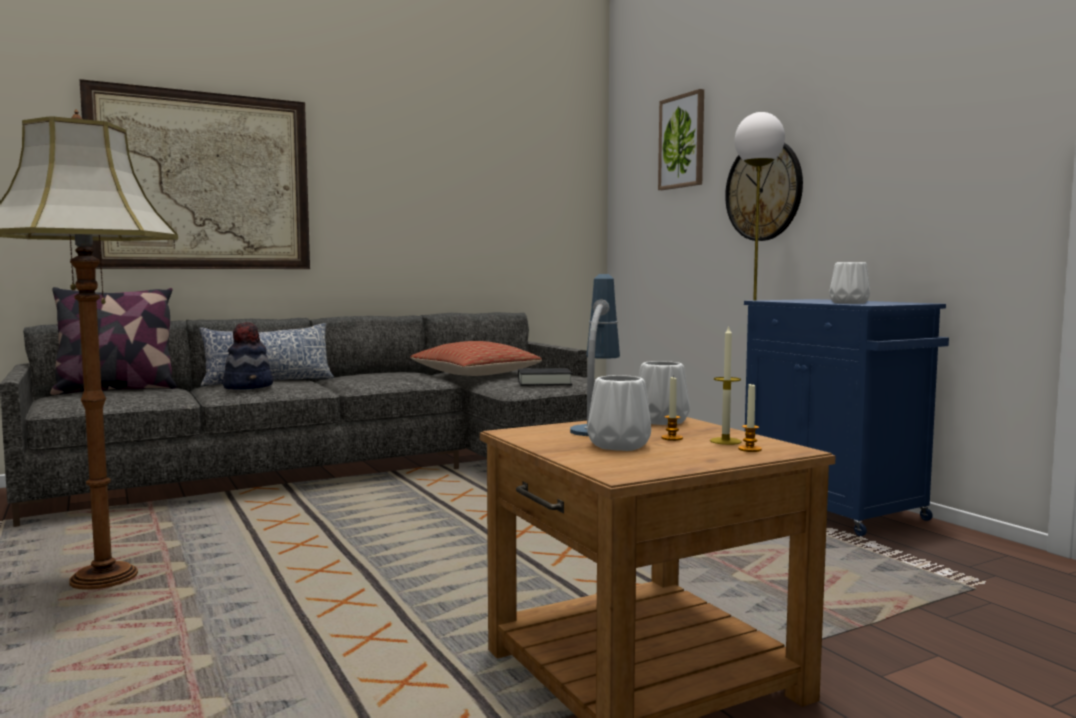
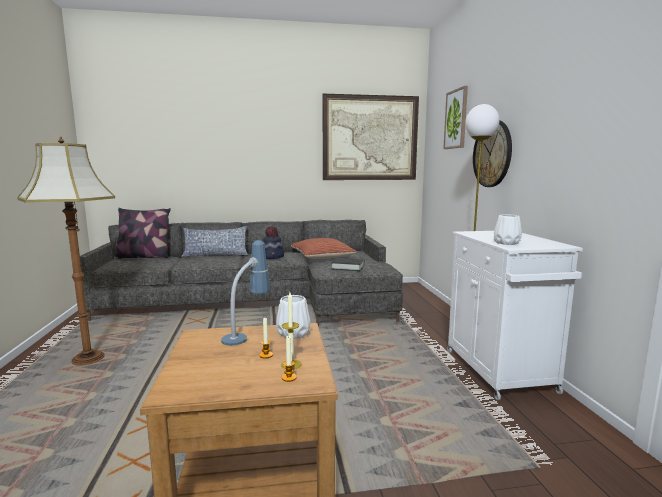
camera: 20 degrees right, 5 degrees up
picture [80,79,310,269] -> picture moved to [322,94,419,180]
hat [223,322,273,390] -> hat moved to [263,226,284,259]
white vase [587,375,651,451] -> none
blue cabinet [744,299,949,536] -> white cabinet [447,231,583,400]

